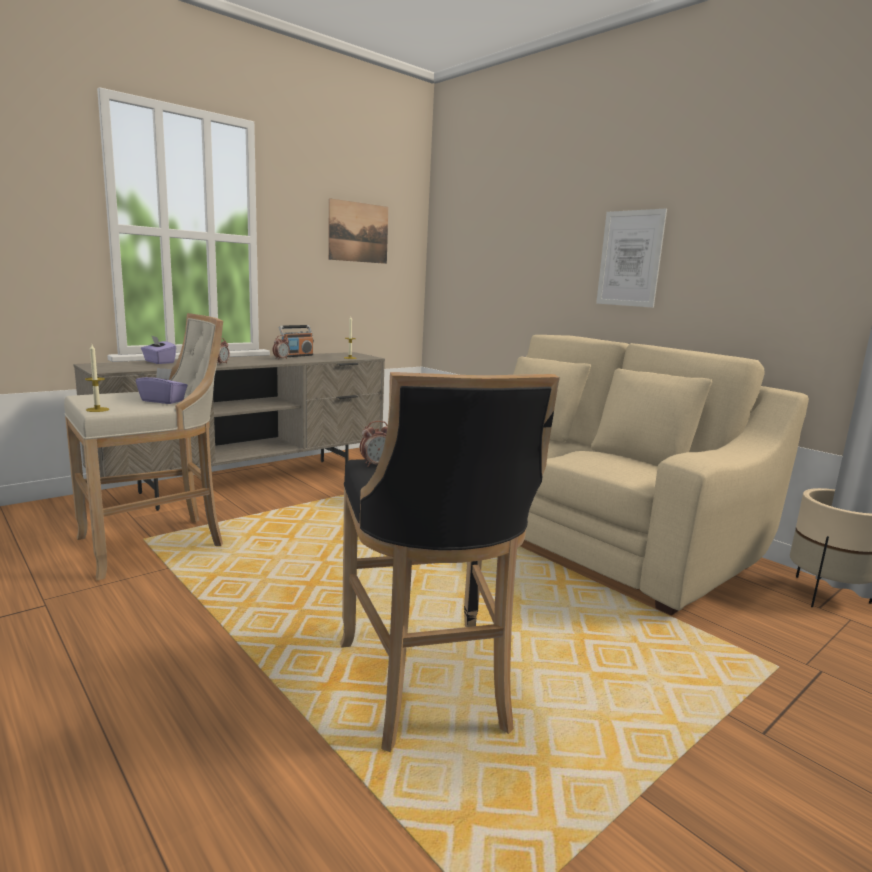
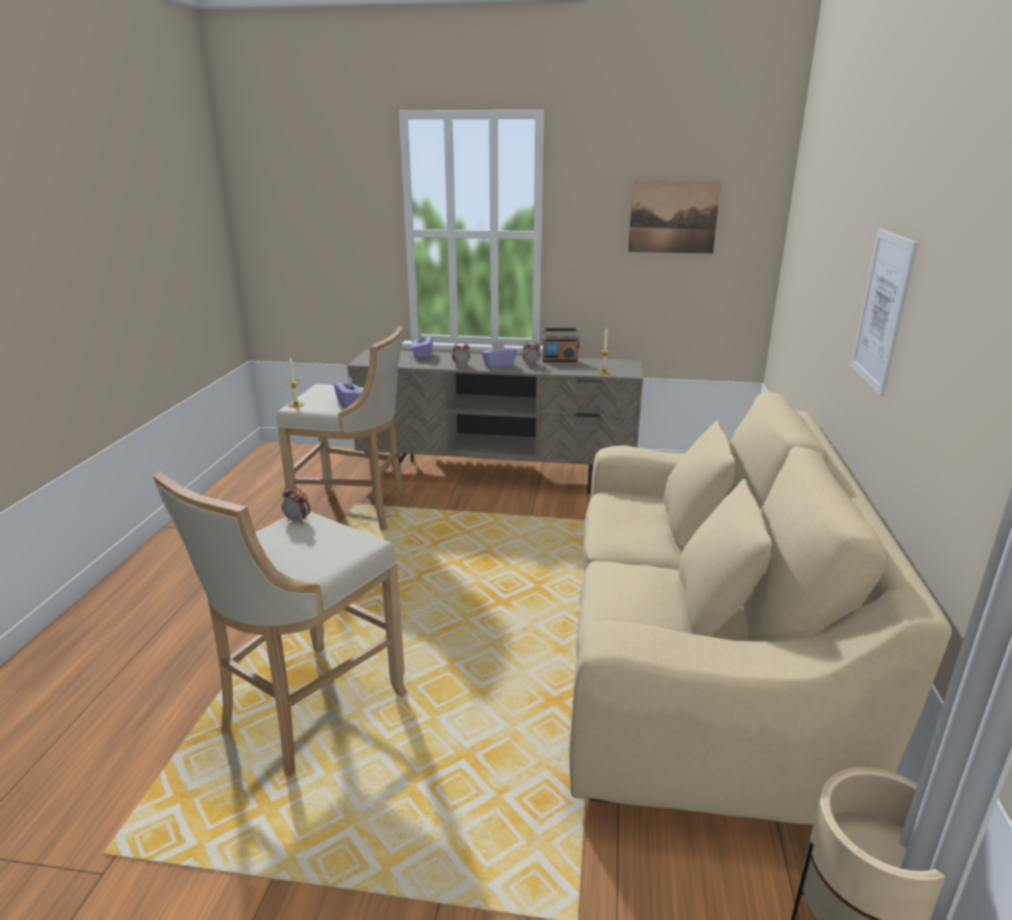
camera: 50 degrees right, 10 degrees up
black stool [340,372,560,752] -> beige stool [153,471,408,776]
none -> purple tissue box [482,340,516,368]

